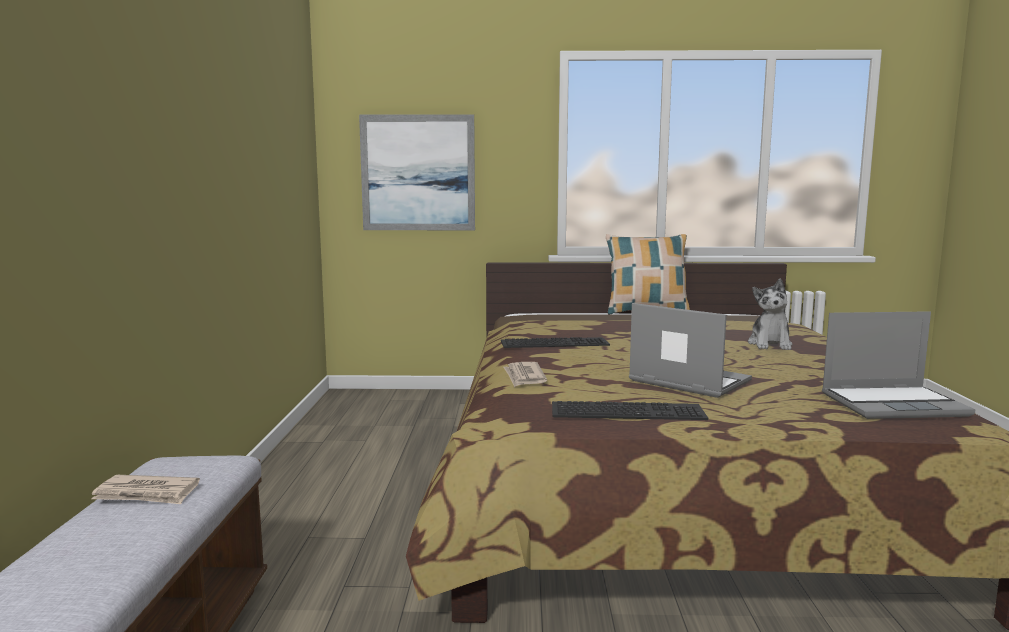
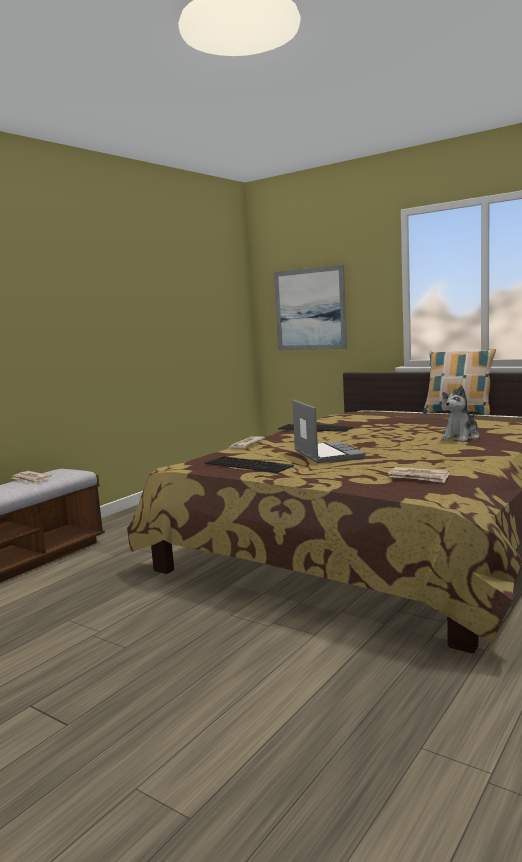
camera: 35 degrees right, 0 degrees up
laptop [822,311,976,419] -> newspaper [388,467,449,483]

